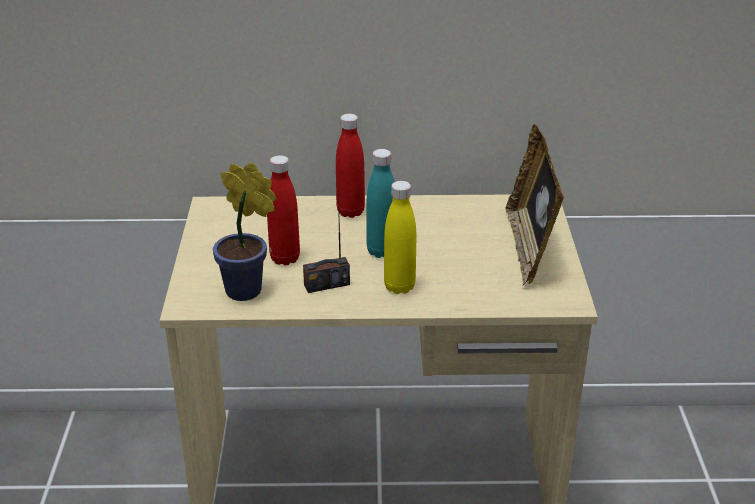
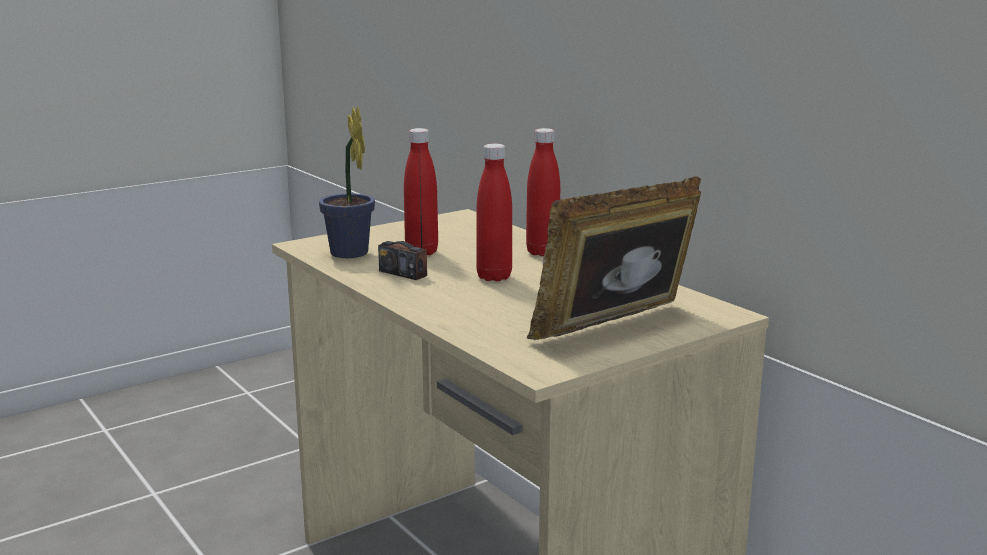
camera: 55 degrees right, 15 degrees down
turquoise bottle [367,149,395,258] -> red bottle [476,144,512,281]
yellow bottle [384,181,416,294] -> none

